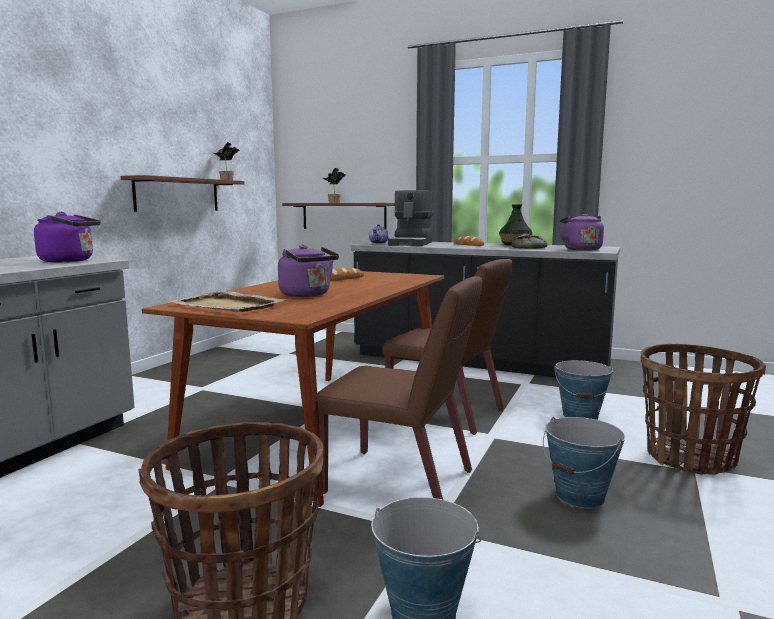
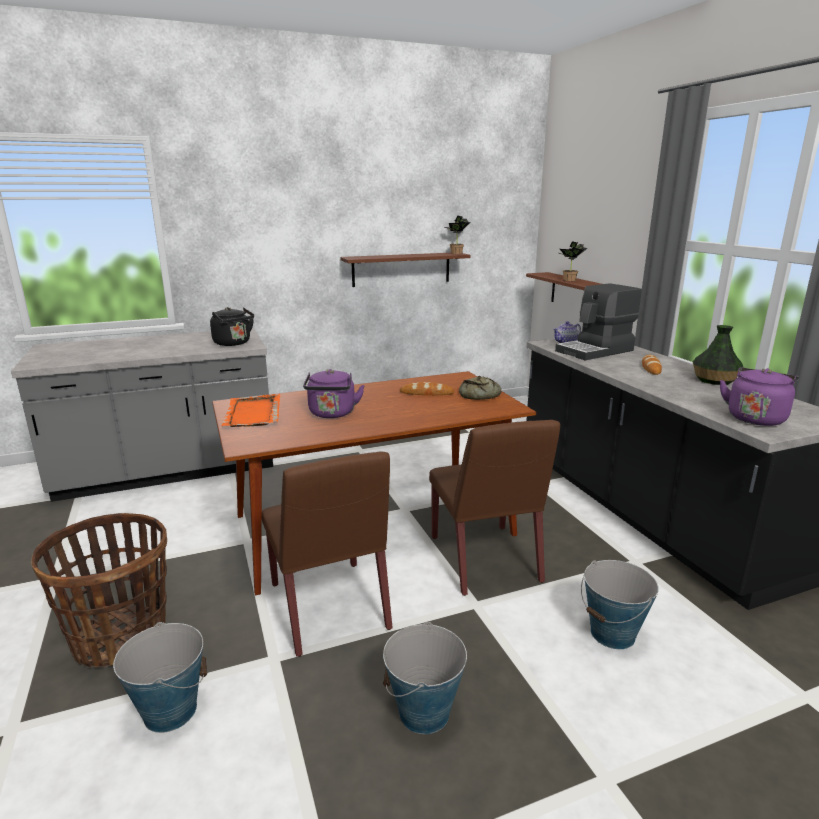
camera: 45 degrees right, 10 degrees up
purple kettle [34,212,101,262] -> black kettle [210,307,254,346]
beige tray [168,291,287,312] -> orange tray [221,394,280,427]
bread [512,234,547,249] -> bread moved to [459,376,501,400]
basket [640,344,766,475] -> none

